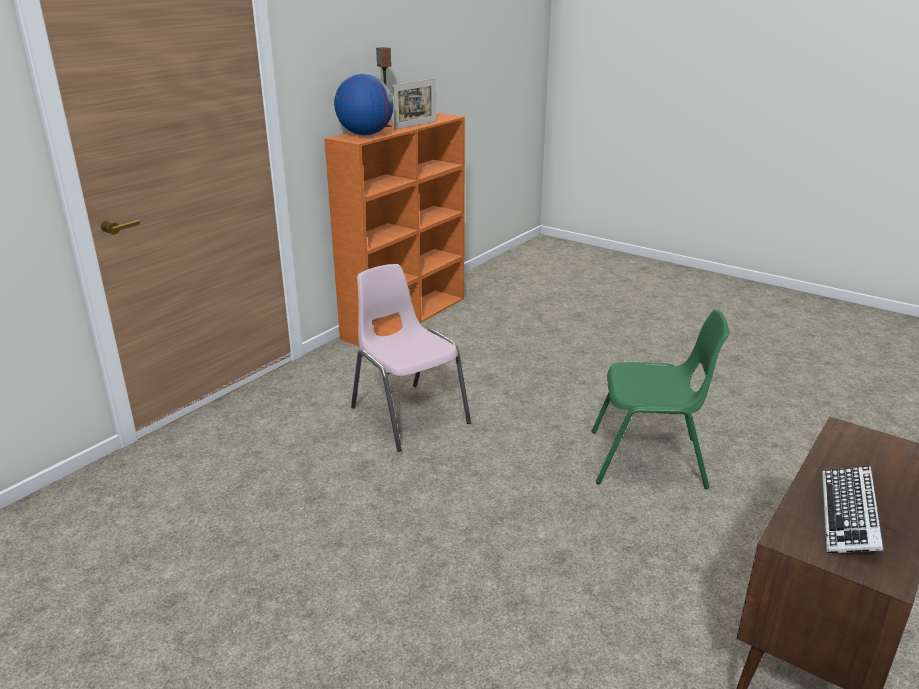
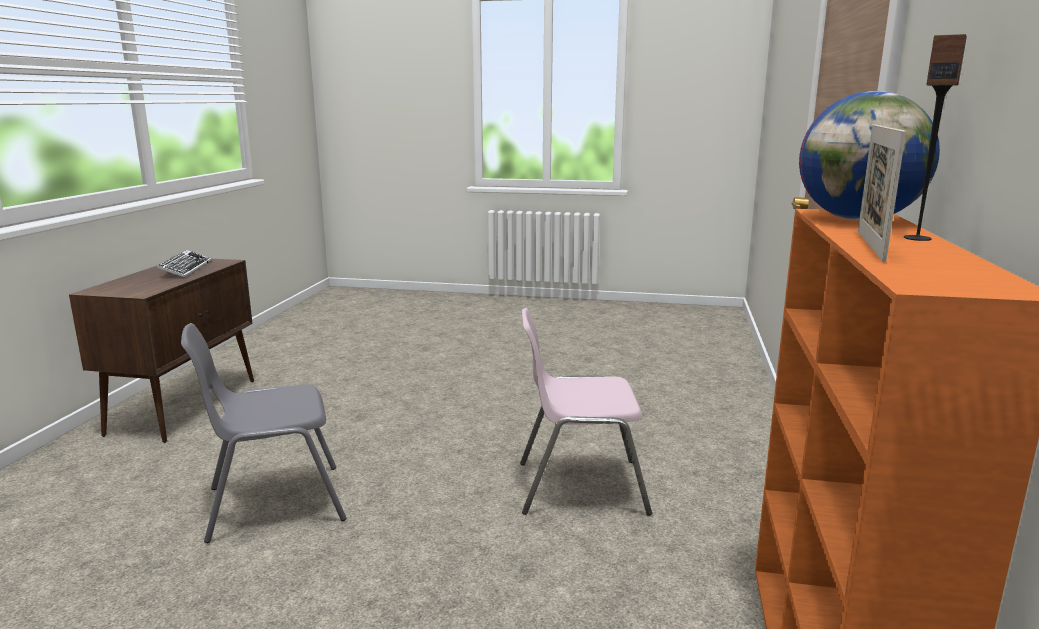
camera: 155 degrees right, 10 degrees down
pink chair [351,264,471,452] -> pink chair turned 150 degrees clockwise [520,308,652,516]
green chair [591,309,729,489] -> grey chair [181,323,346,543]

